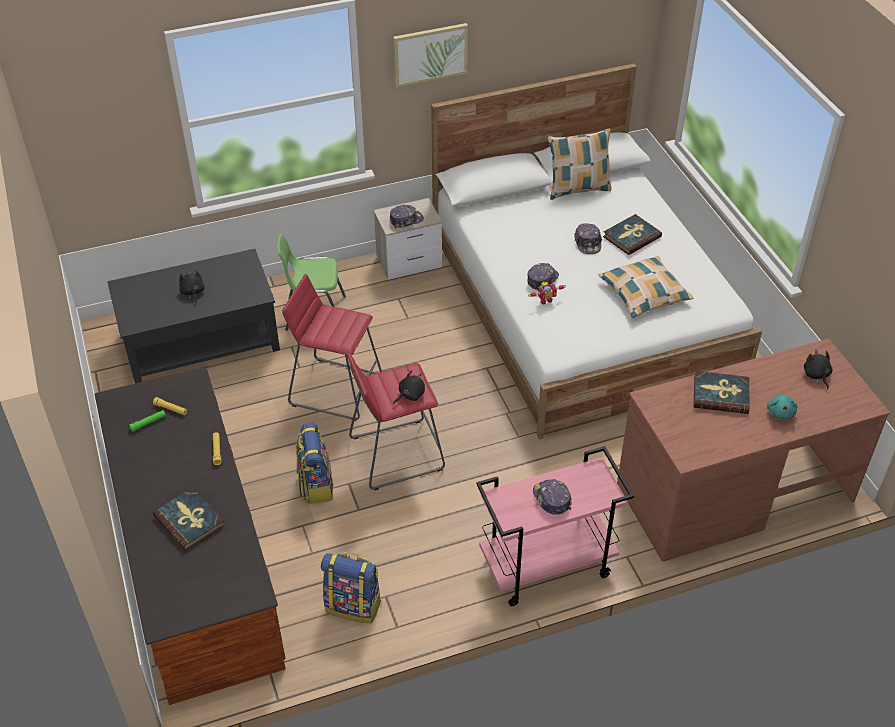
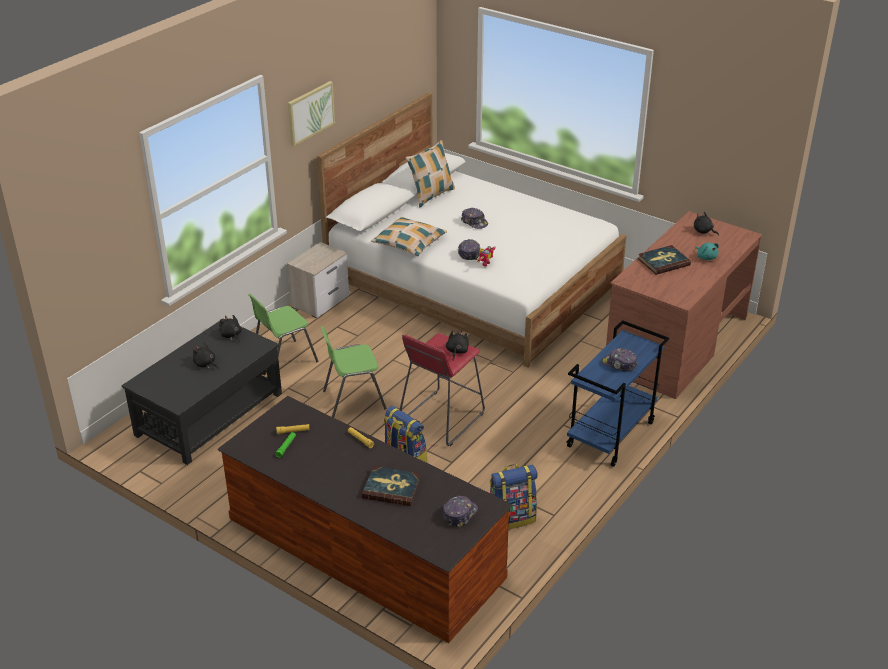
camera: 35 degrees left, 10 degrees down
red stool [282,274,382,421] -> green chair [321,326,386,418]
cap [390,205,424,228] -> cap moved to [443,496,478,528]
pink cart [476,446,634,606] -> blue cart [566,320,669,467]
pillow [598,256,693,318] -> pillow moved to [371,217,447,256]
book [603,214,662,255] -> none
none -> black plush toy [219,315,242,343]

